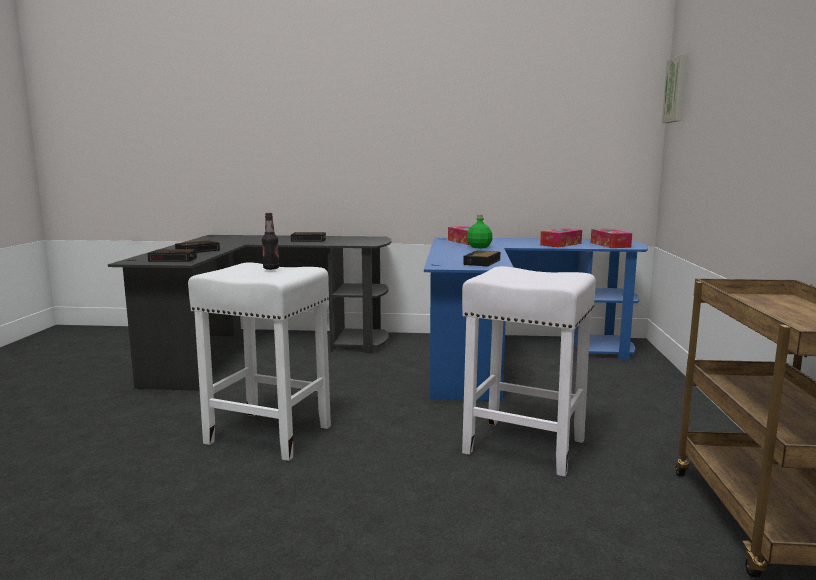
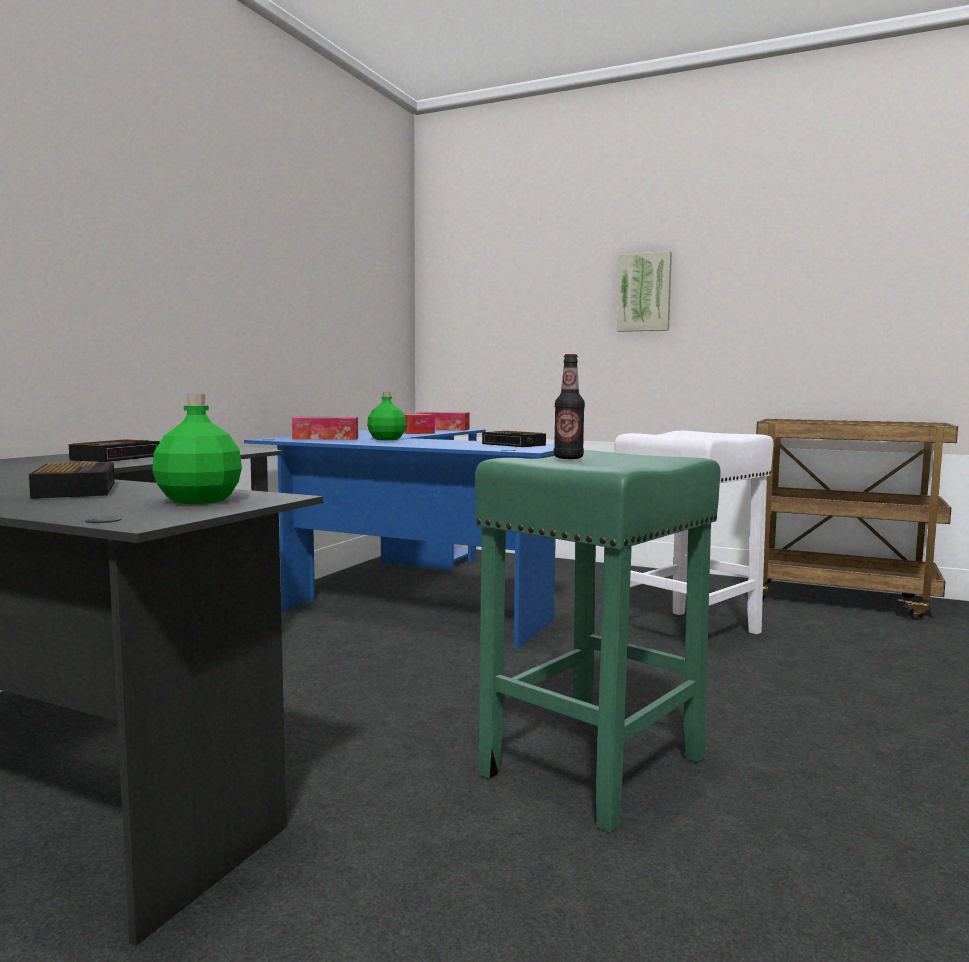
camera: 70 degrees left, 5 degrees down
alarm clock [148,249,197,262] -> green bottle [152,394,242,504]
white stool [188,262,331,461] -> green stool [475,450,721,833]
picture [662,54,688,123] -> picture moved to [617,251,672,332]

